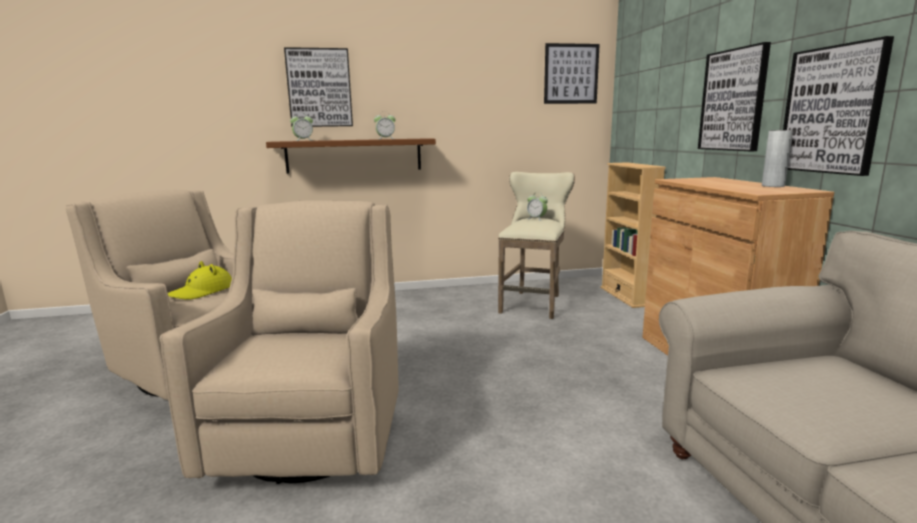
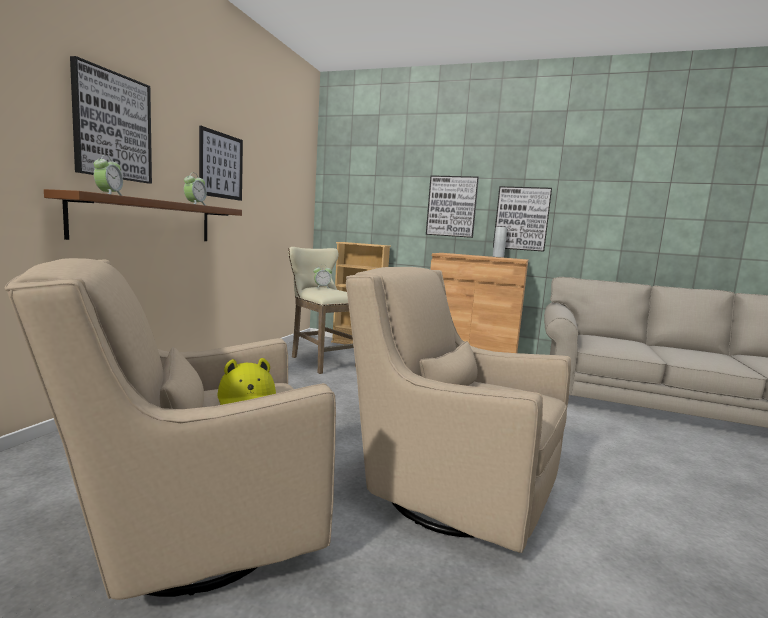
camera: 60 degrees left, 5 degrees down
picture [544,43,600,104] -> picture moved to [199,126,243,201]

